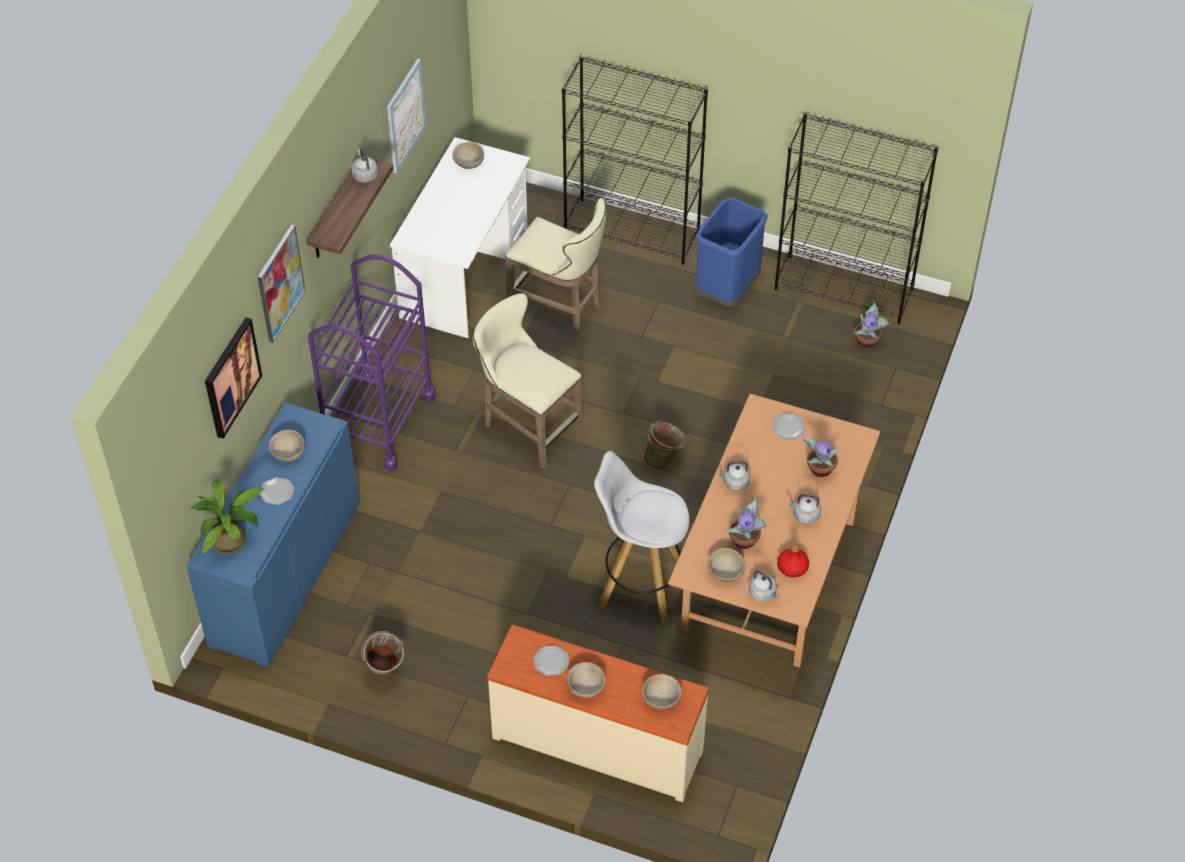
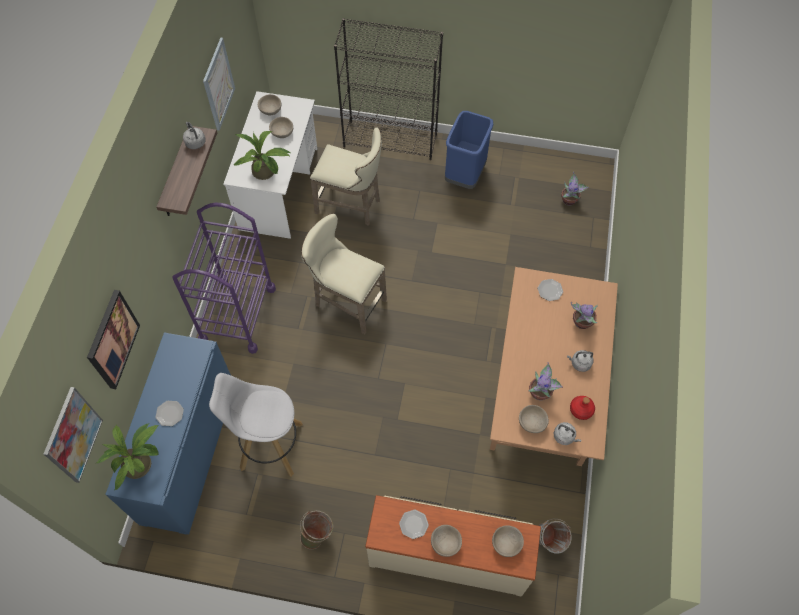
camera: 10 degrees left, 10 degrees up
picture [258,224,306,343] -> picture moved to [44,387,103,483]
beige bowl [268,430,305,462] -> beige bowl moved to [269,117,293,138]
grey bucket [361,631,404,674] -> grey bucket moved to [538,519,572,554]
white stool [594,451,689,625] -> white stool moved to [209,373,303,477]
green bucket [643,420,686,471] -> green bucket moved to [300,511,333,549]
grey kettle [716,461,750,491] -> none
black bookcase [775,113,938,324] -> none
none -> potted plant [233,131,290,180]

